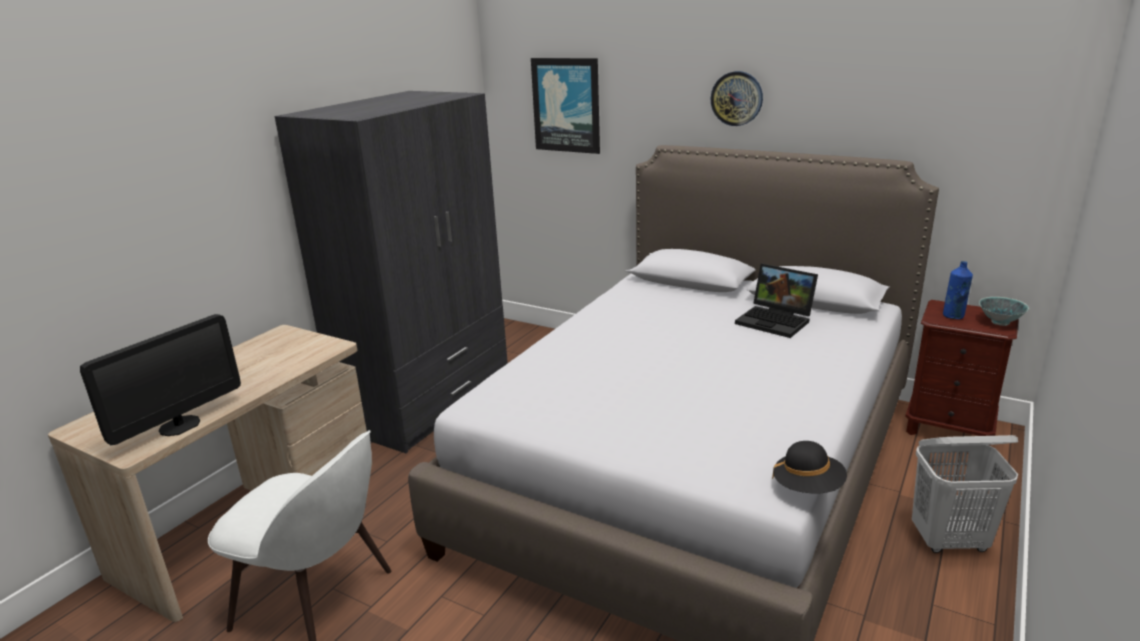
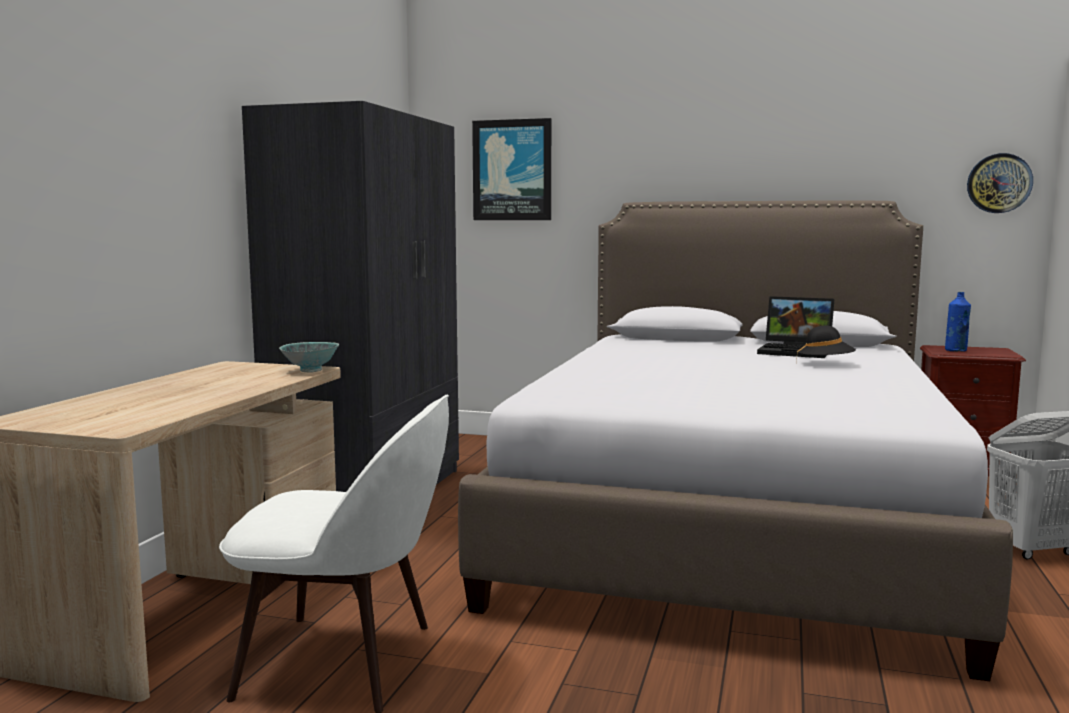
camera: 15 degrees left, 15 degrees down
monitor [80,314,241,445] -> none
wall clock [711,71,763,126] -> wall clock moved to [967,153,1033,213]
black hat [772,441,847,494] -> black hat moved to [796,326,856,363]
bowl [979,297,1029,326] -> bowl moved to [279,342,339,372]

